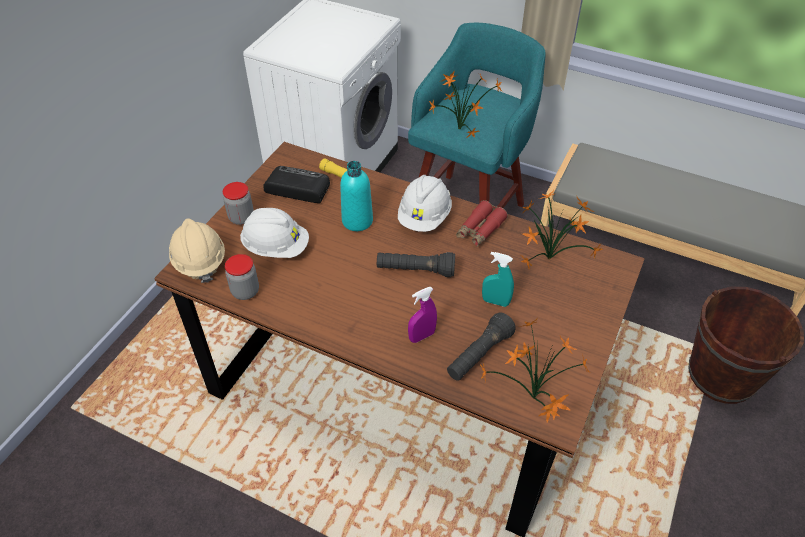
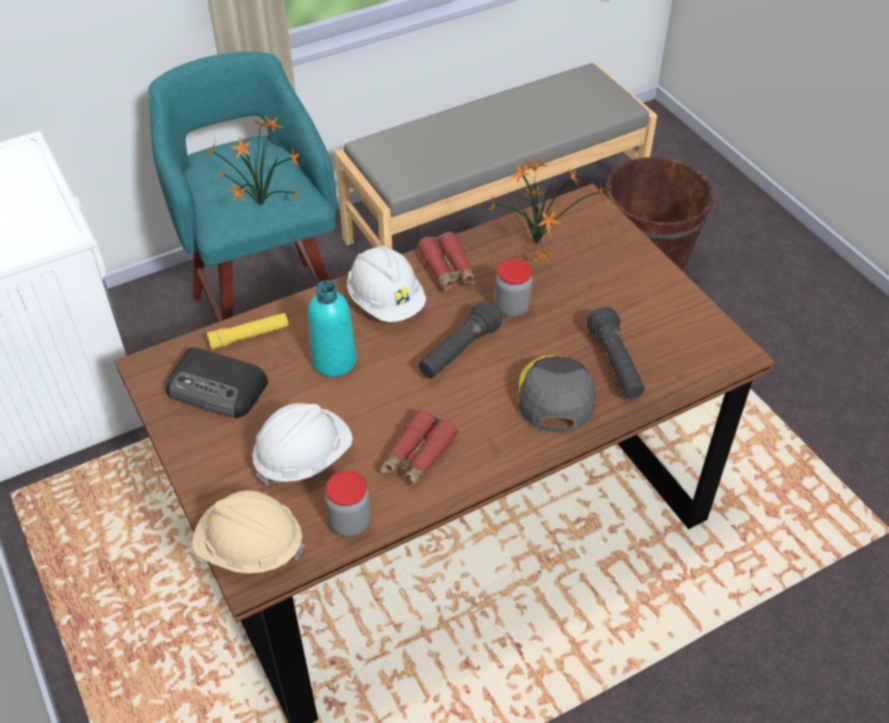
camera: 55 degrees left, 0 degrees up
jar [223,182,254,225] -> jar moved to [495,259,533,317]
radio [263,166,330,203] -> radio turned 120 degrees counterclockwise [166,347,268,418]
purple spray bottle [408,287,437,343] -> grey cap [519,355,596,432]
potted plant [479,319,589,422] -> none
turquoise spray bottle [482,252,514,307] -> none
none -> red binoculars [380,409,458,487]

